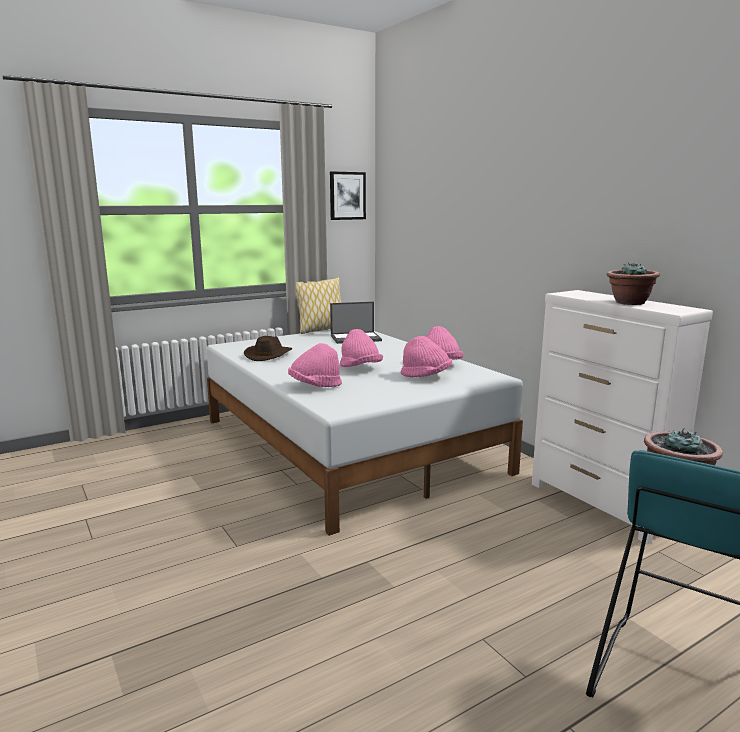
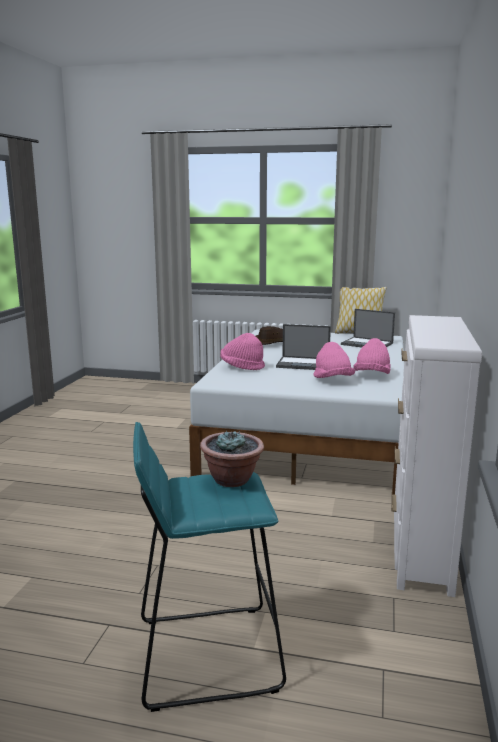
camera: 45 degrees right, 0 degrees up
picture [330,171,366,220] -> none
pink hat [340,329,383,367] -> laptop [276,324,331,370]
potted plant [607,262,660,305] -> none

